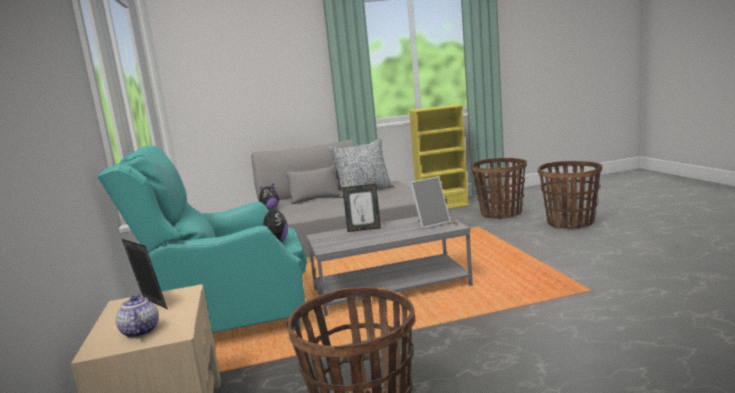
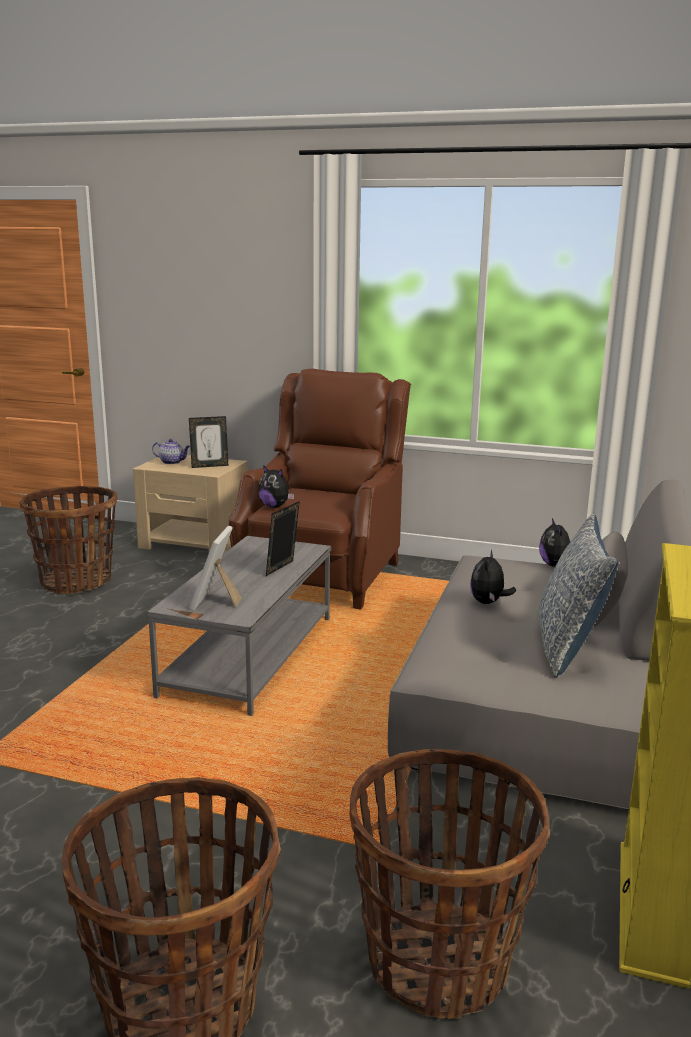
camera: 120 degrees right, 5 degrees up
turquoise armchair [97,145,307,333] -> brown armchair [229,369,411,609]
none -> plush toy [470,550,516,604]

